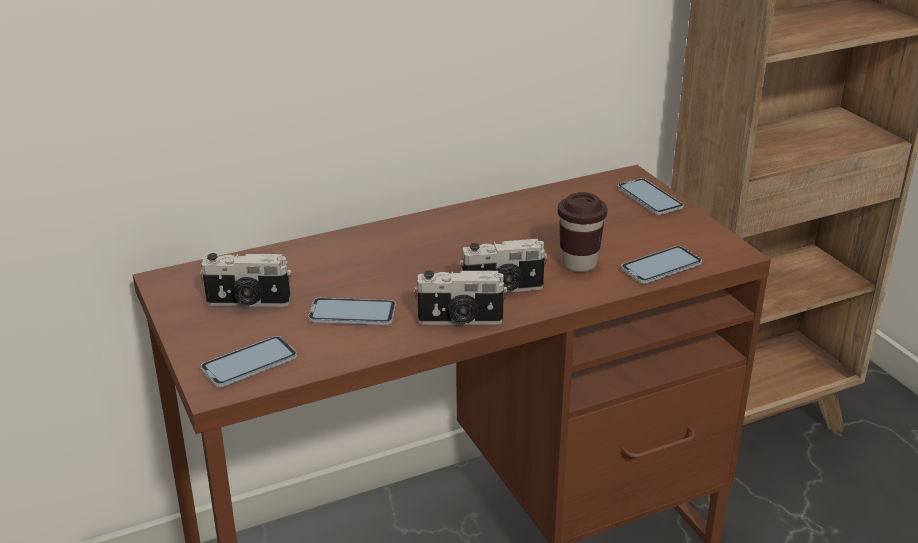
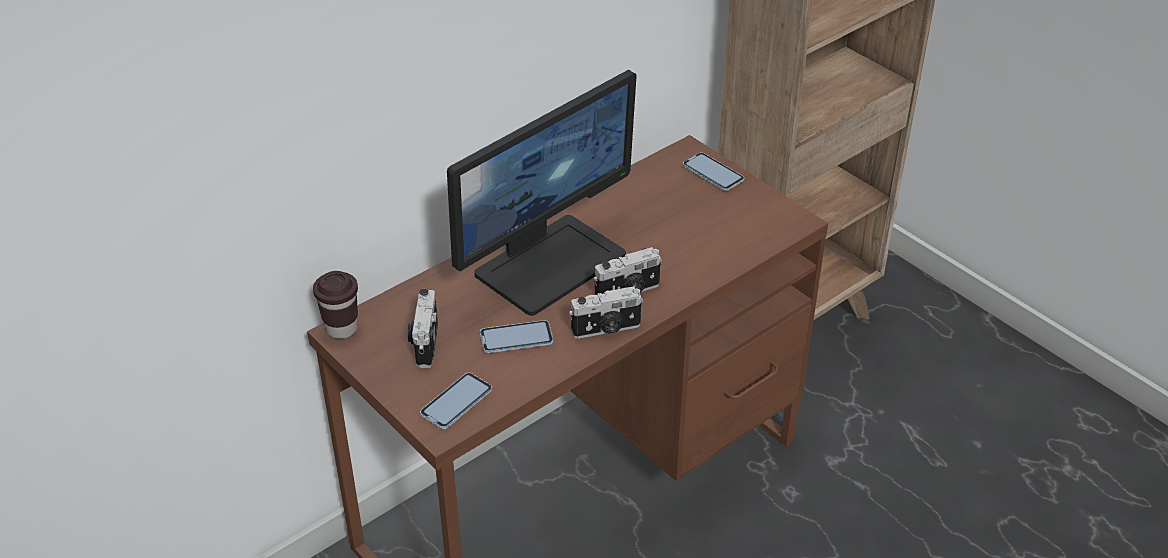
camera: 15 degrees left, 10 degrees up
camera [200,253,291,307] -> camera turned 105 degrees clockwise [408,289,438,368]
brown cup [558,192,608,272] -> brown cup moved to [313,271,358,339]
phone [621,246,702,284] -> none
none -> monitor [447,70,636,316]

